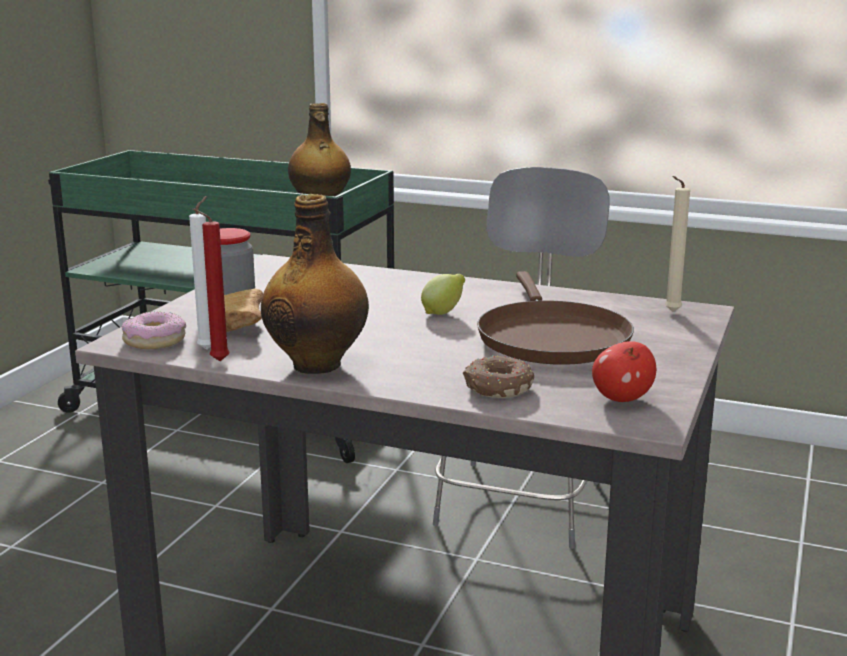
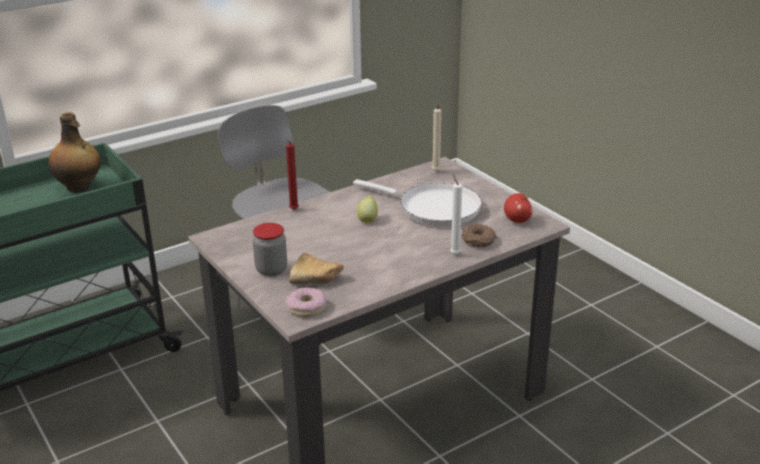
camera: 55 degrees left, 10 degrees up
white candle [189,196,211,350] -> white candle moved to [450,174,462,254]
red candle [192,208,230,361] -> red candle moved to [286,141,299,210]
bottle [261,194,369,374] -> none
brown frying pan [477,271,634,365] -> white frying pan [353,179,482,226]

